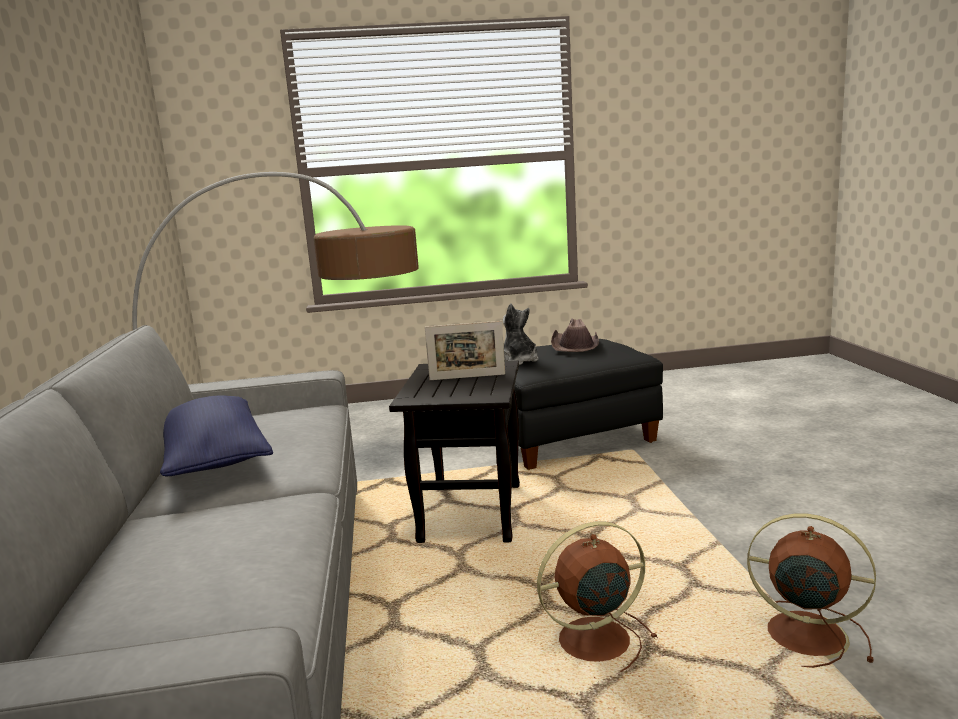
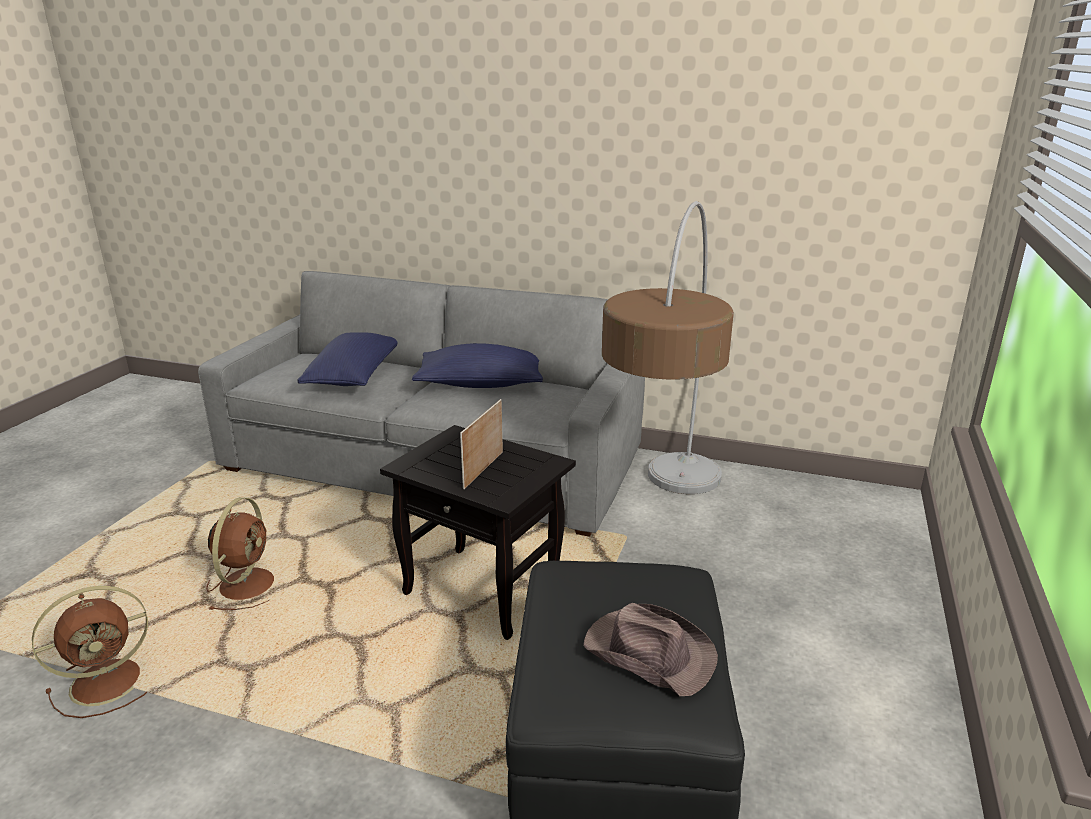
camera: 115 degrees right, 10 degrees up
plush toy [503,303,538,365] -> none
none -> blue pillow [297,332,397,386]

